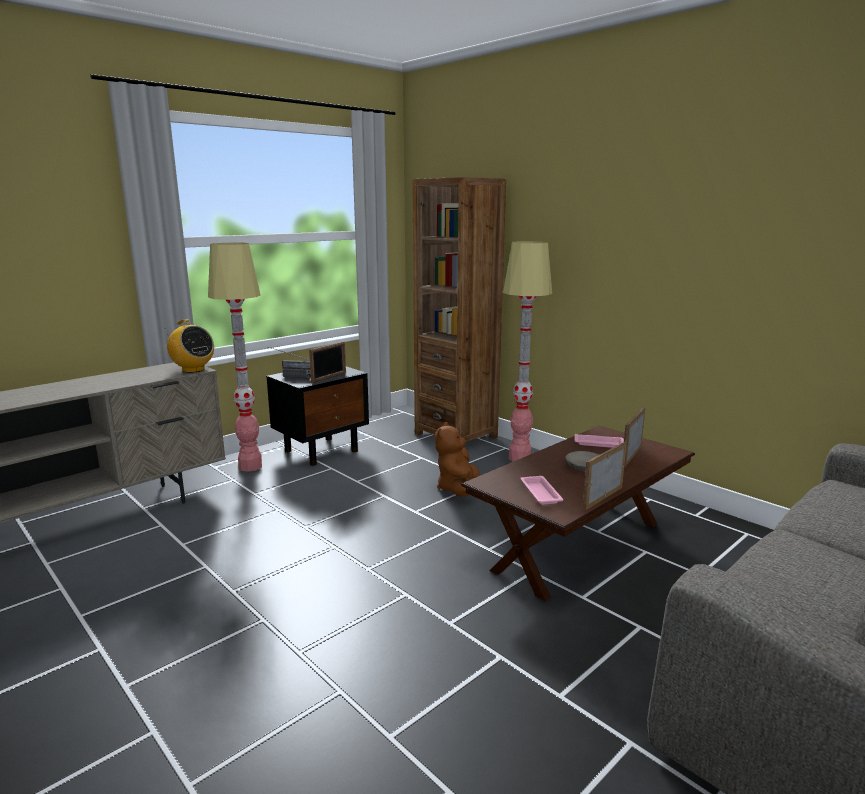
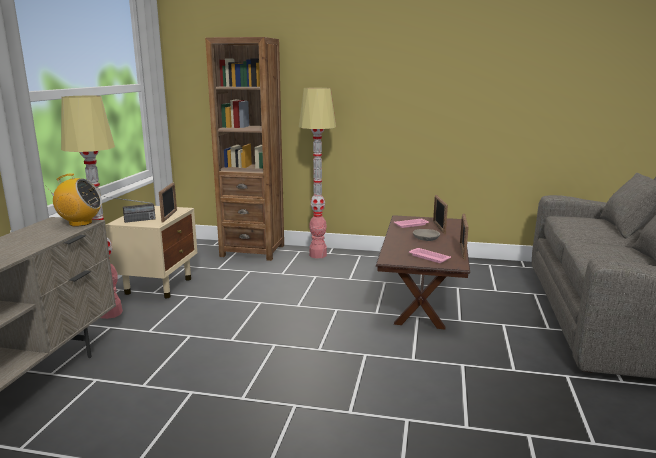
camera: 35 degrees left, 0 degrees up
black nightstand [266,366,369,466] -> beige nightstand [105,206,197,298]
brown plush toy [435,422,480,497] -> none

